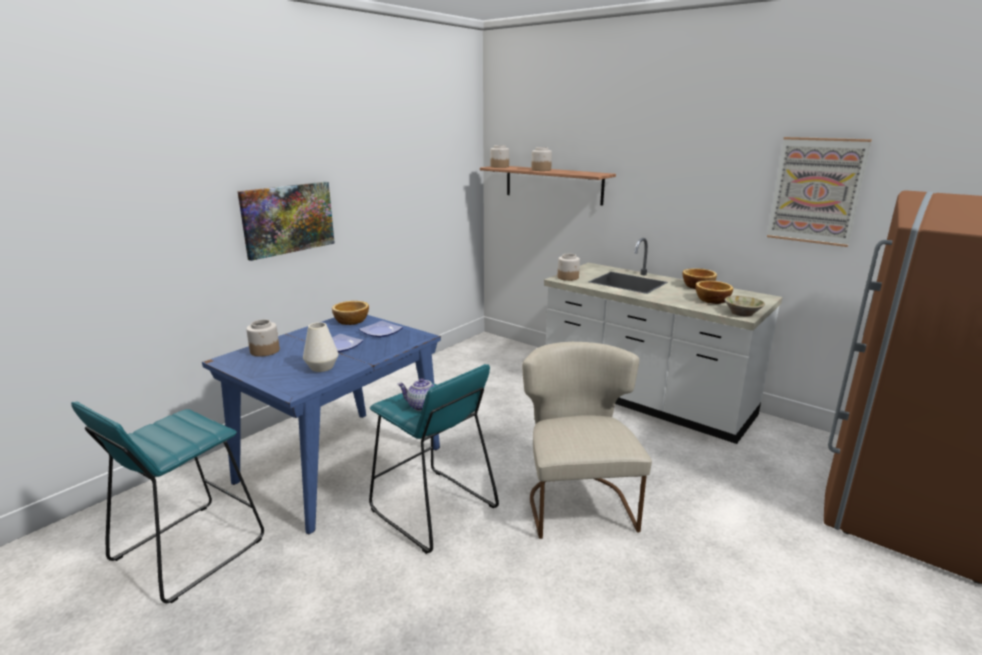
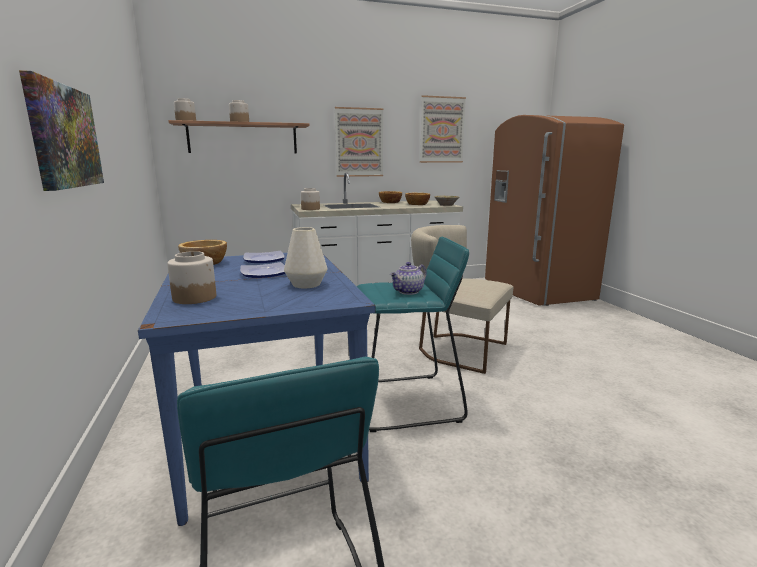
camera: 55 degrees left, 5 degrees down
none -> picture [335,107,384,177]

